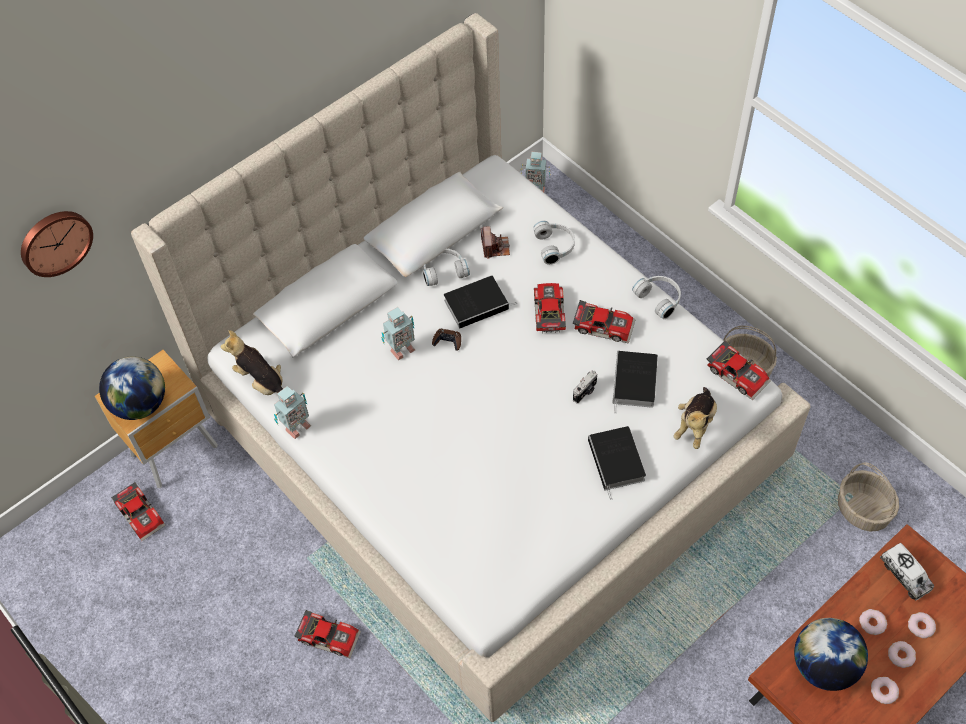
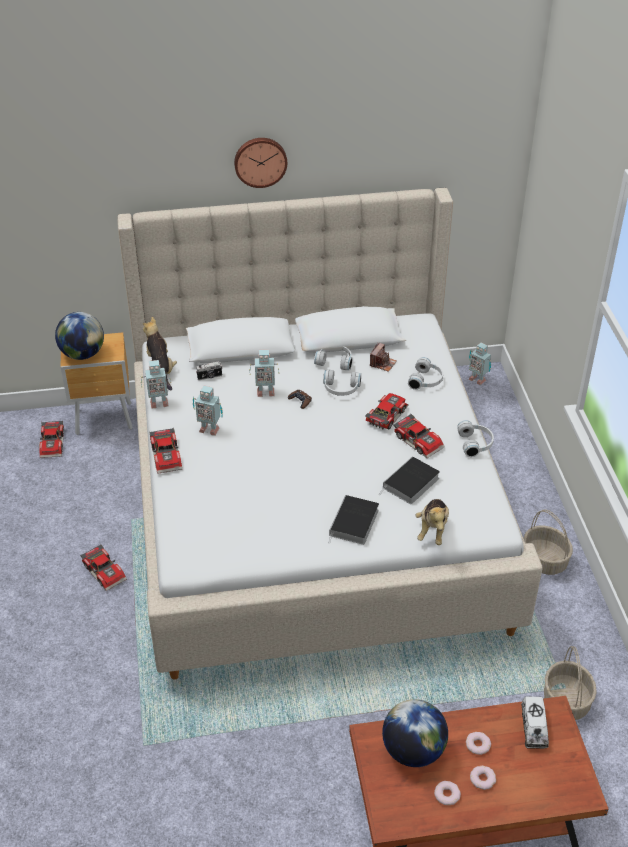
camera: 30 degrees right, 15 degrees down
wall clock [21,211,93,277] -> wall clock moved to [234,138,287,188]
book [444,276,517,329] -> white headphones [323,370,361,396]
camera [573,370,597,404] -> camera moved to [196,361,223,380]
plush toy [674,387,717,449] -> plush toy turned 45 degrees counterclockwise [416,499,449,545]
toy car [707,341,771,400] -> toy car moved to [149,428,182,474]
donut [908,612,936,638] -> none
none -> toy robot [193,386,223,436]

